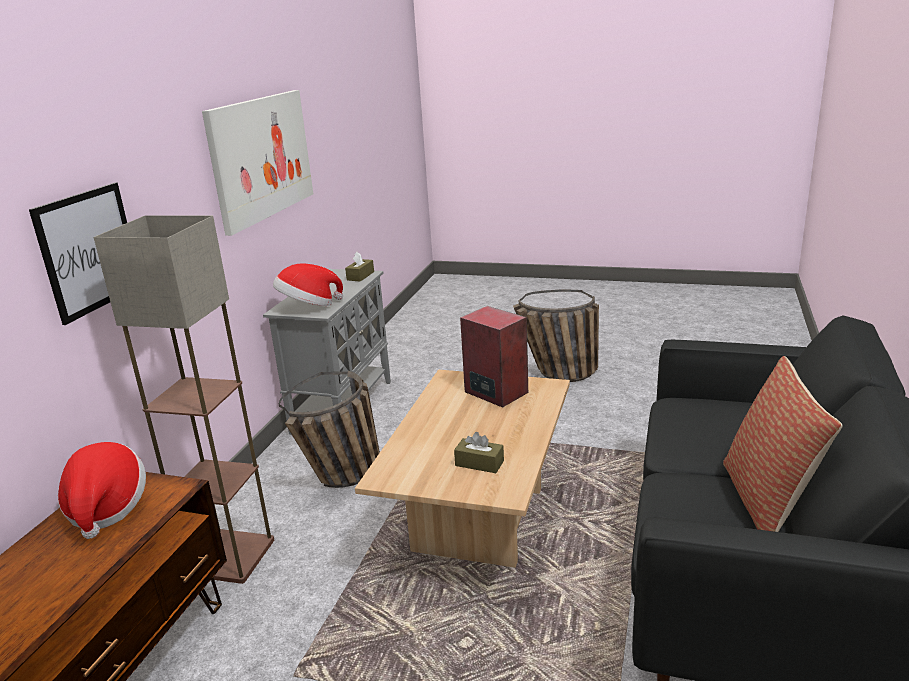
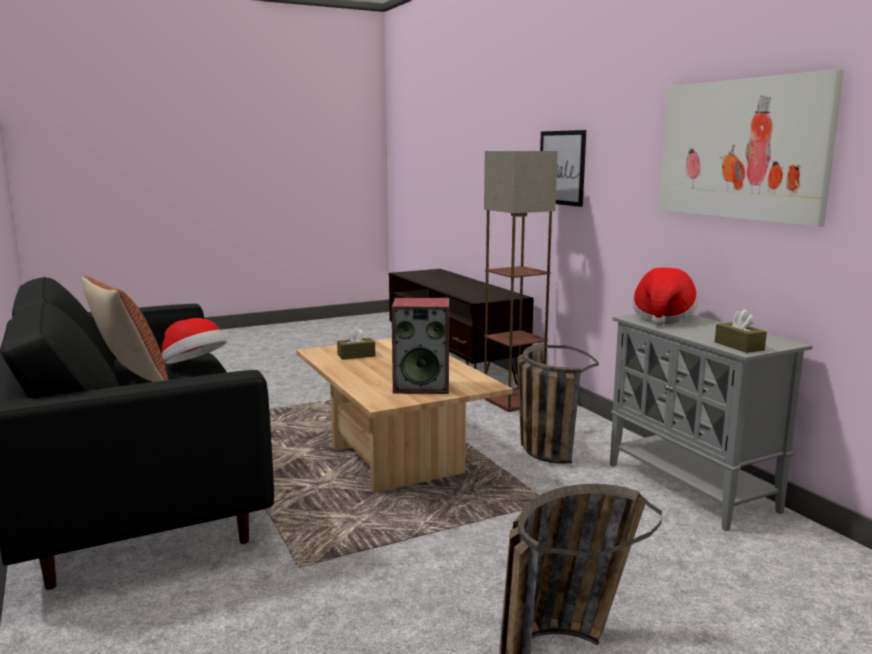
camera: 135 degrees right, 10 degrees down
hat [58,442,146,539] -> hat moved to [162,318,227,364]

